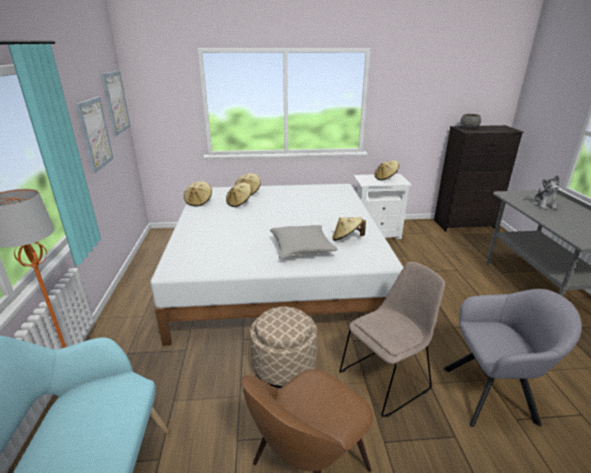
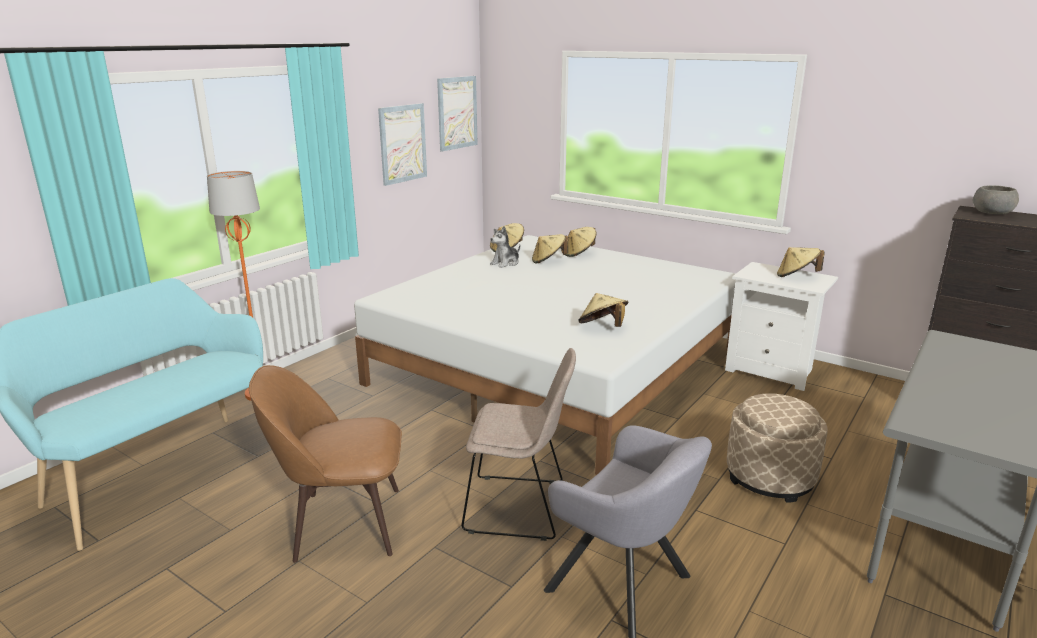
camera: 40 degrees right, 5 degrees down
beige ottoman [250,307,317,388] -> beige ottoman moved to [727,393,828,503]
grey pillow [270,225,338,259] -> none
plush toy [533,175,559,210] -> plush toy moved to [490,226,520,268]

